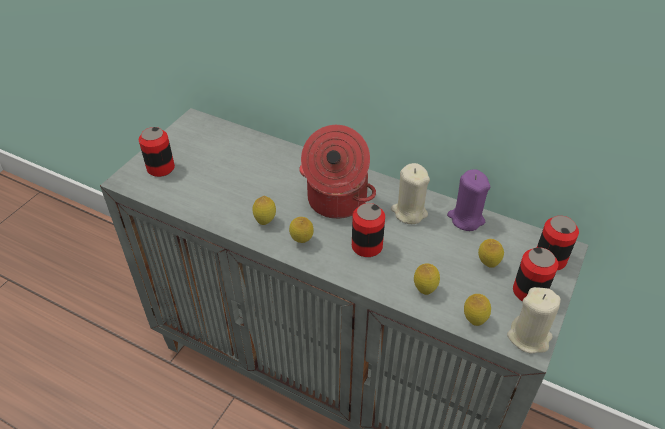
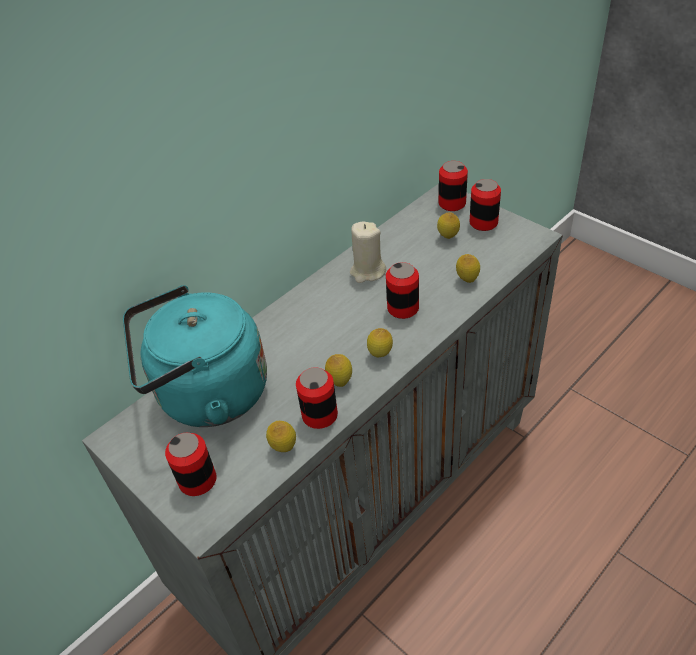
camera: 70 degrees left, 0 degrees up
cooking pot [299,125,376,219] -> none
purple candle [447,169,490,231] -> none
lemon [464,294,491,326] -> lemon moved to [266,421,296,452]
beige candle [507,287,561,354] -> none
none -> turquoise kettle [123,285,267,427]
none -> can [296,367,338,429]

